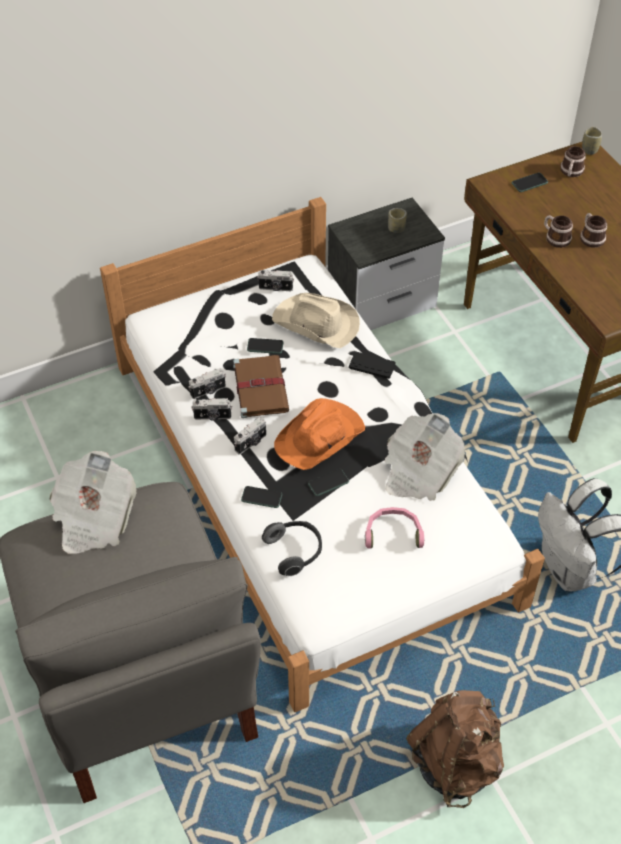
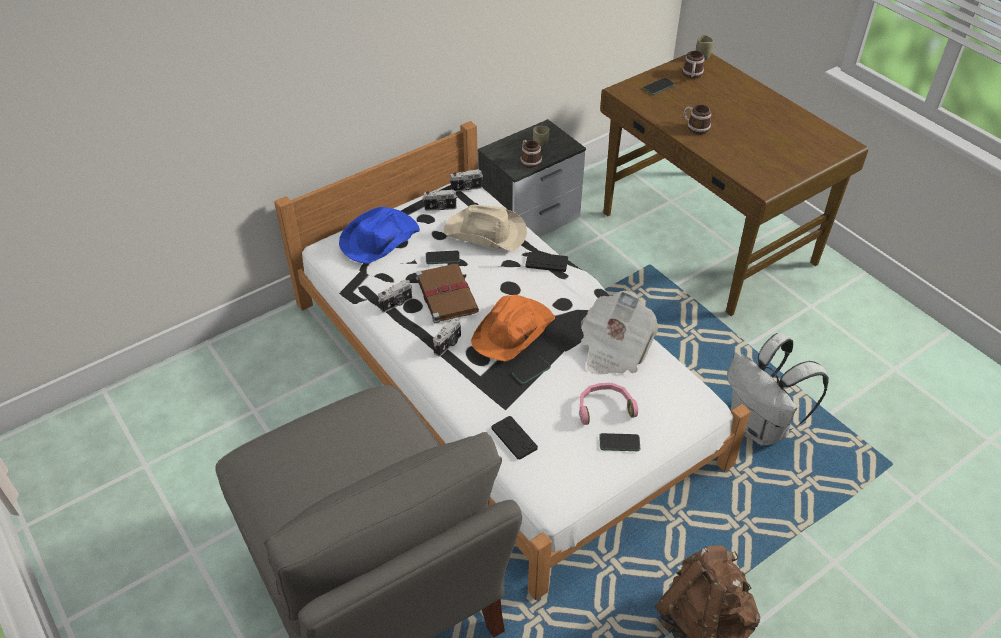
camera: 10 degrees left, 5 degrees down
newspaper [49,451,137,554] -> none
camera [191,398,232,421] -> camera moved to [449,169,483,192]
phone [241,486,282,508] -> phone moved to [599,433,640,451]
headphones [262,521,322,576] -> black game controller [492,416,538,460]
mug [580,213,607,248] -> mug moved to [520,140,542,168]
none -> blue hat [339,207,420,263]

